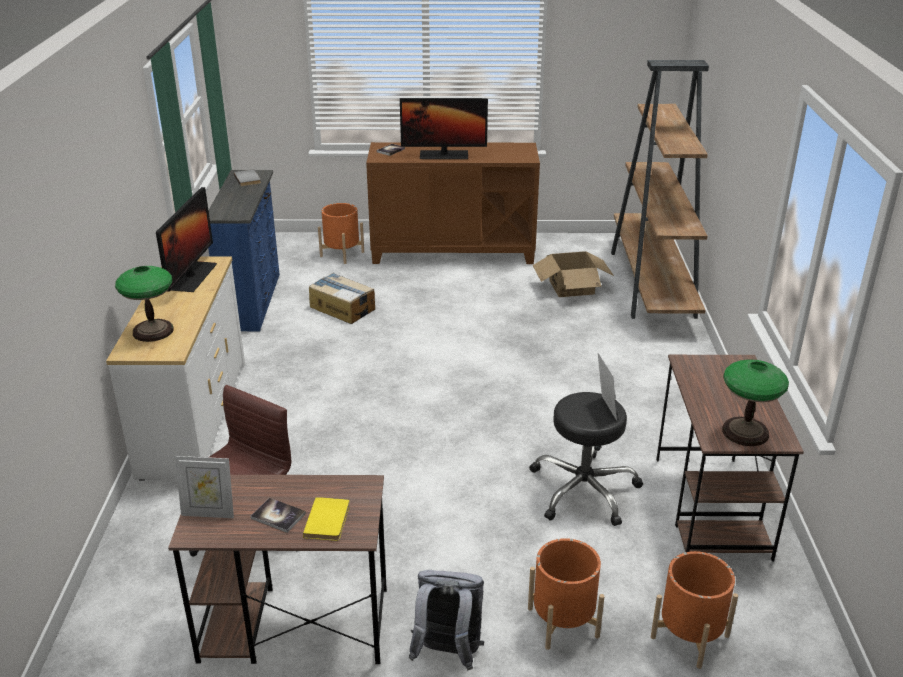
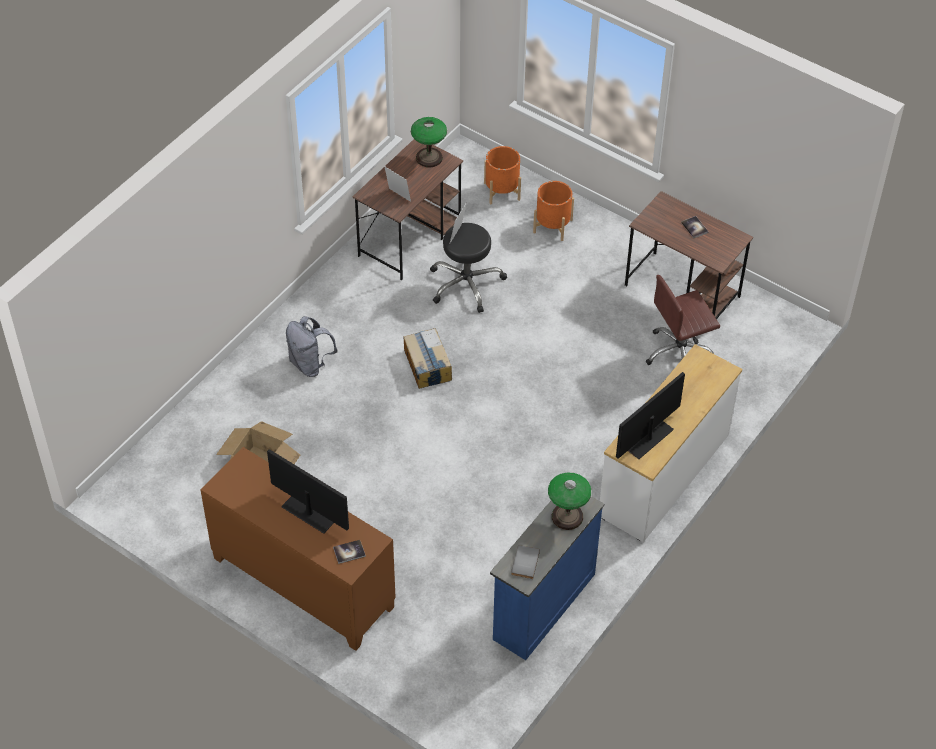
camera: 145 degrees left, 20 degrees up
table lamp [115,266,174,342] -> table lamp moved to [548,472,591,530]
picture frame [175,456,234,518] -> picture frame moved to [384,166,411,202]
yellow book [303,497,350,541] -> none
cardboard box [309,273,375,324] -> cardboard box moved to [404,328,452,389]
orange planter [318,203,364,264] -> none
grey backpack [409,570,484,670] -> grey backpack moved to [286,316,338,377]
brown bookcase [611,60,709,319] -> none

